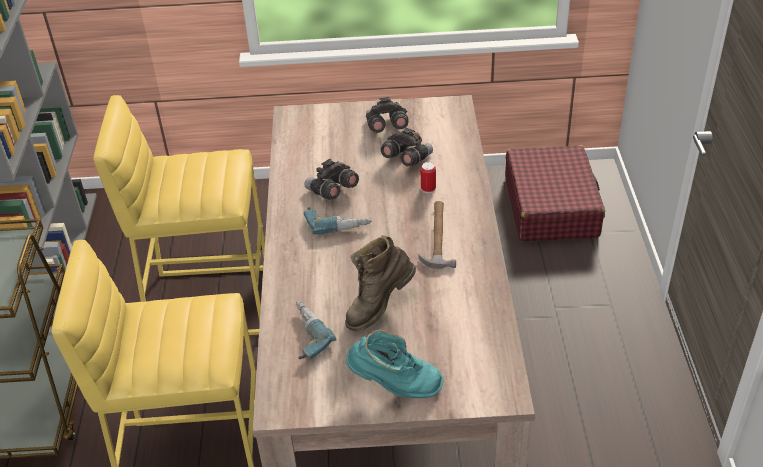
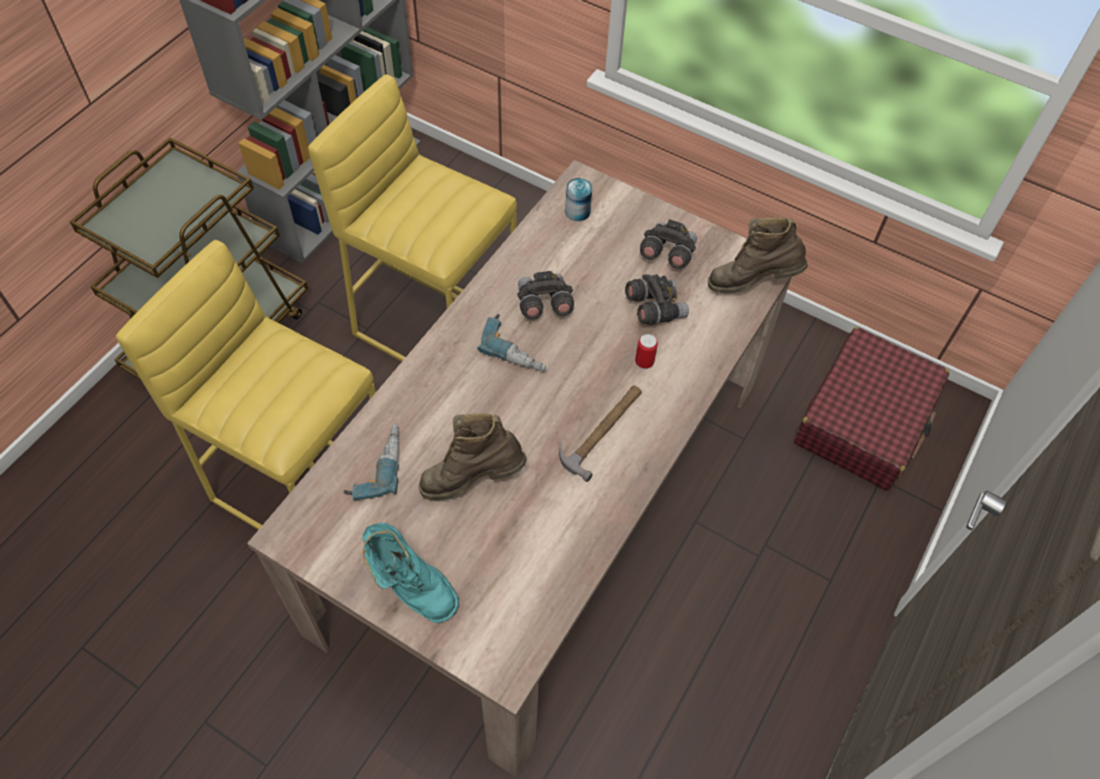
camera: 30 degrees right, 15 degrees up
none -> can [565,178,593,221]
none -> brown boot [708,218,808,294]

